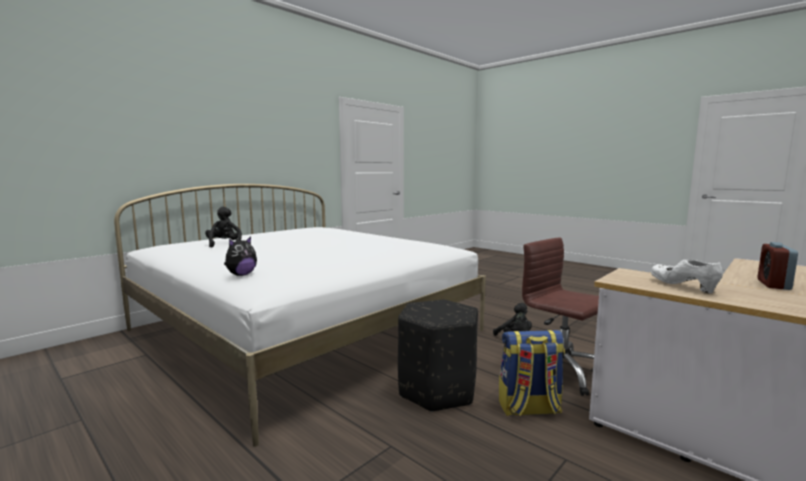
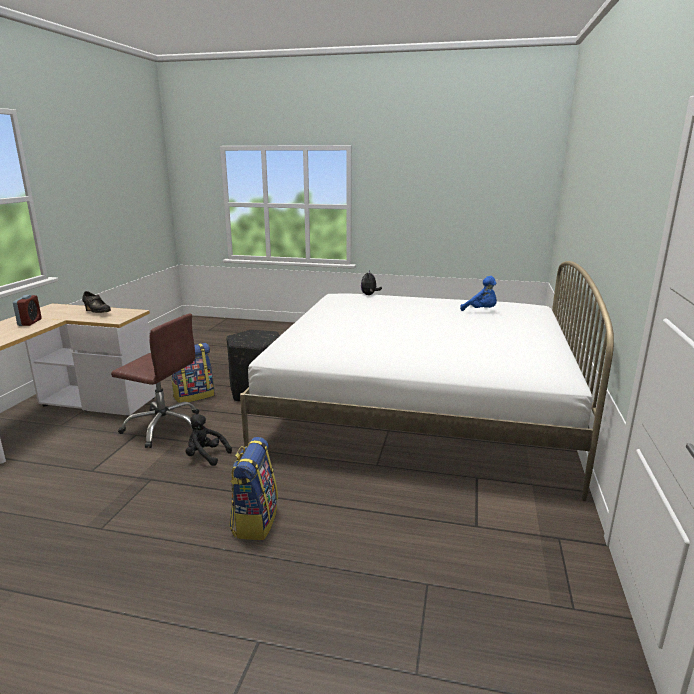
camera: 150 degrees right, 10 degrees up
black plush toy [205,207,242,248] -> blue plush toy [460,276,497,311]
white shoe [651,260,723,293] -> black shoe [82,291,111,313]
none -> backpack [230,437,278,540]

